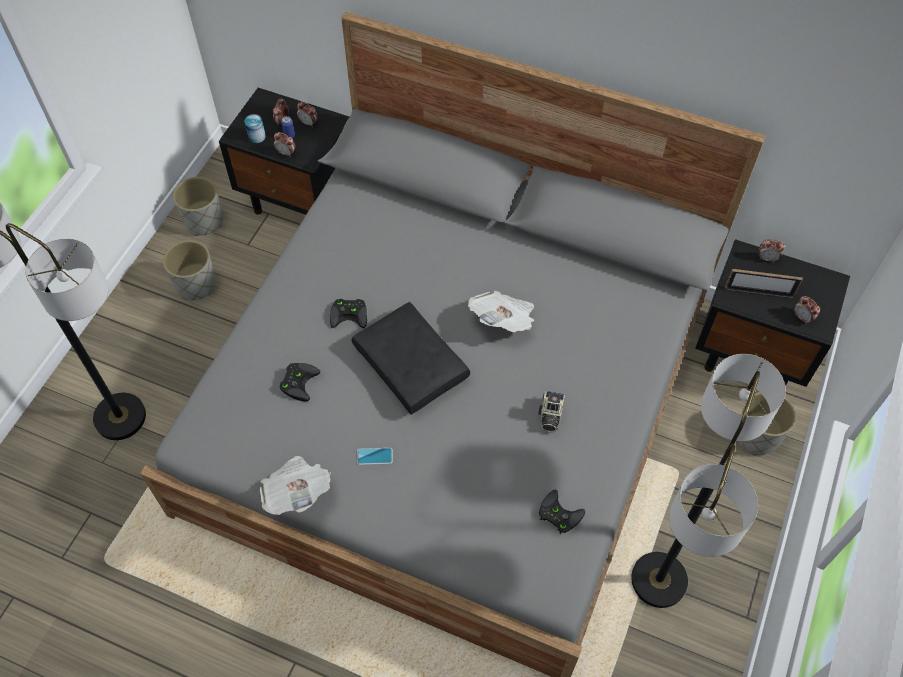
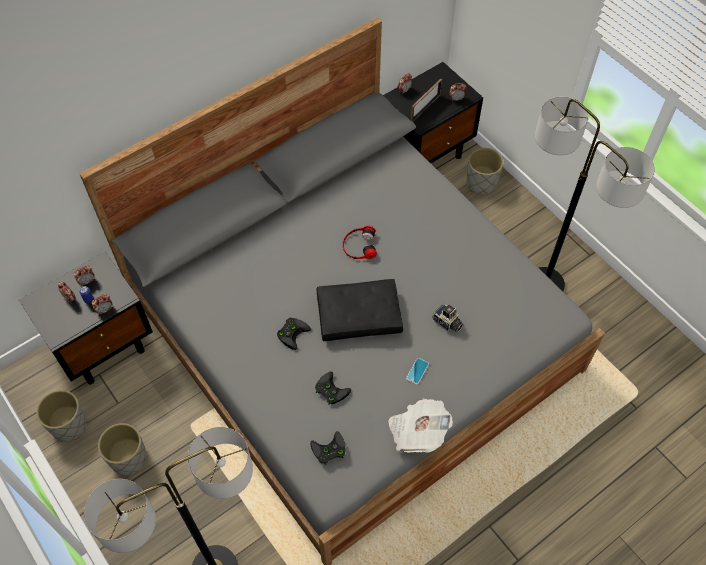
camera: 60 degrees left, 0 degrees up
can [245,114,266,143] -> none
newspaper [468,291,534,332] -> headphones [343,226,377,259]
camera [538,391,565,432] -> camera moved to [432,304,464,333]
black game controller [539,490,585,534] -> black game controller moved to [310,431,345,465]

